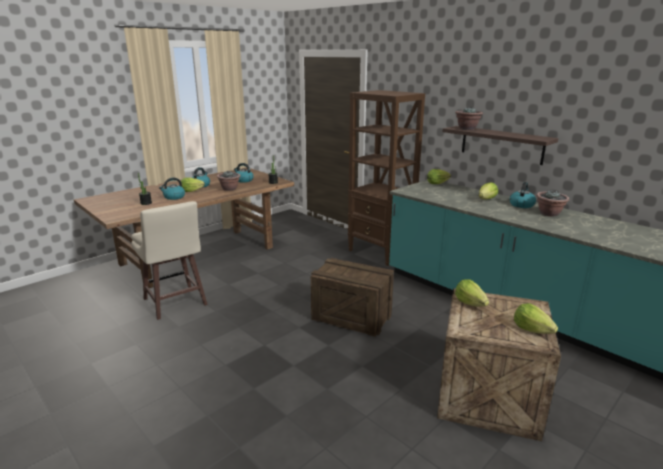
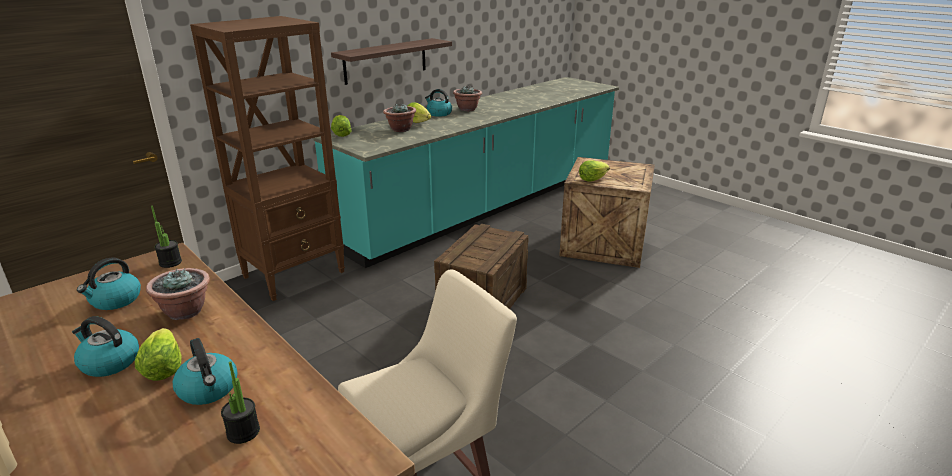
camera: 90 degrees left, 5 degrees up
potted plant [455,107,483,130] -> potted plant moved to [383,102,416,132]
lettuce [514,303,558,334] -> none

